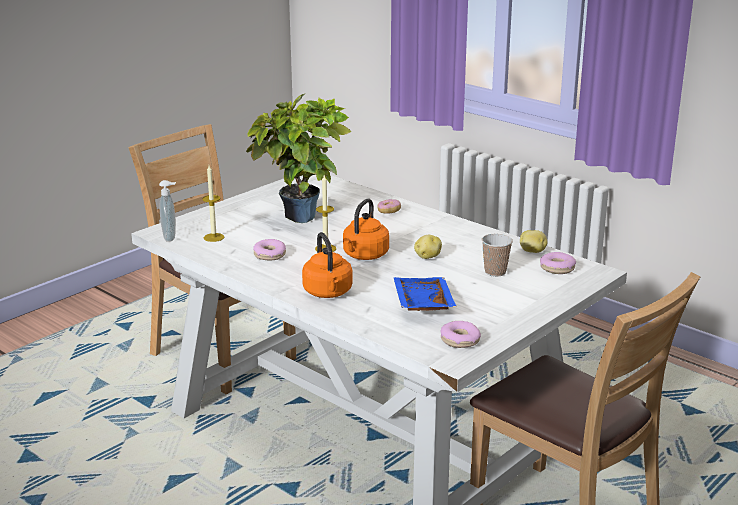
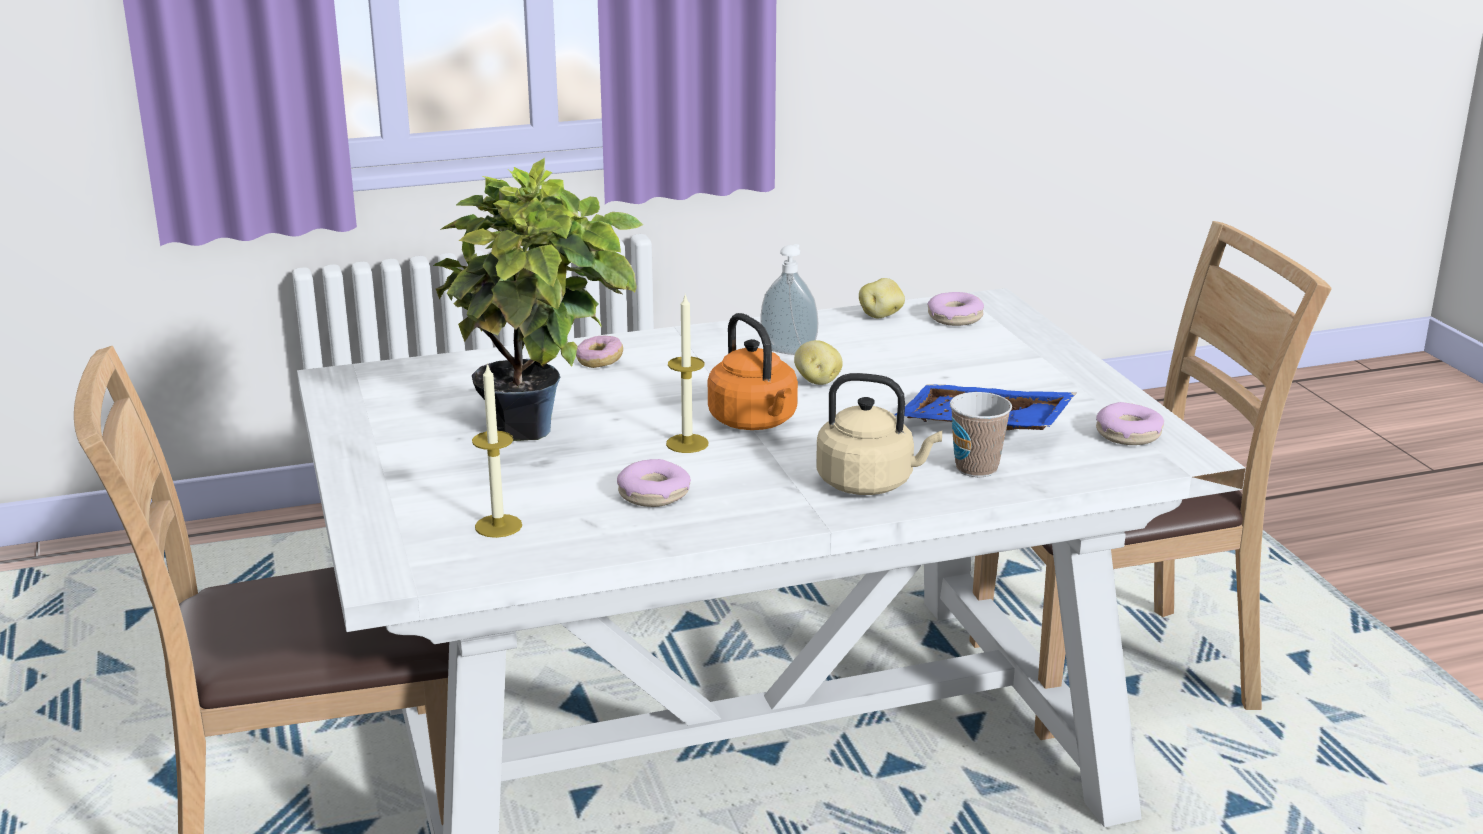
camera: 60 degrees left, 0 degrees up
soap dispenser [159,180,176,242] -> soap dispenser moved to [760,244,818,355]
orange kettle [302,232,353,298] -> beige kettle [816,373,942,495]
cup [482,234,513,277] -> cup moved to [950,392,1012,477]

